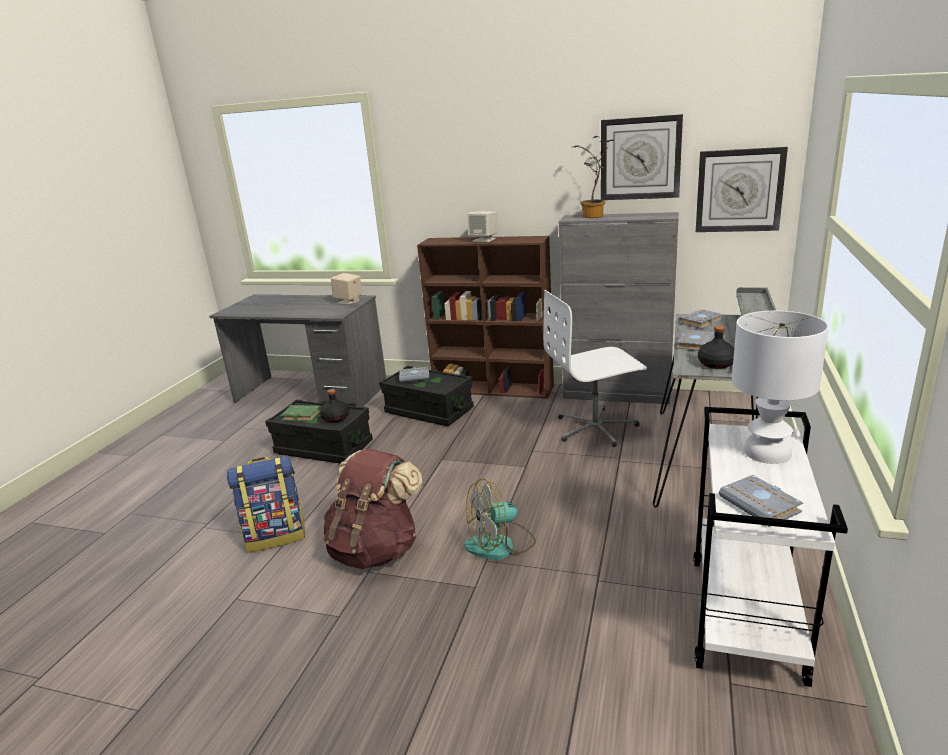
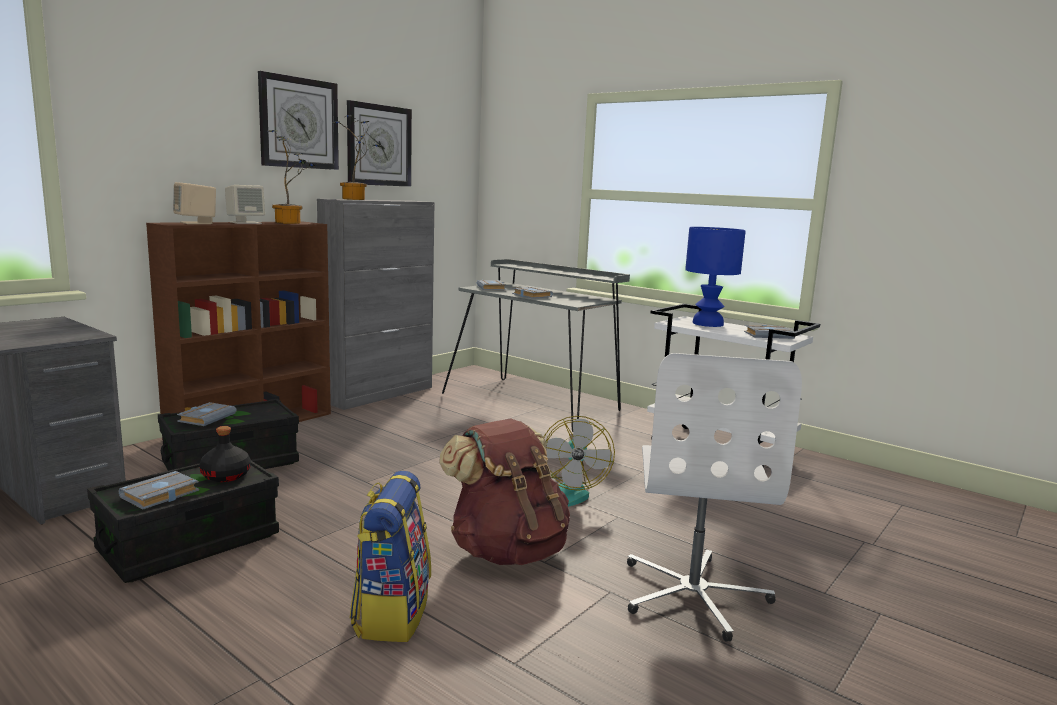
camera: 70 degrees left, 10 degrees down
green book [280,405,321,422] -> grey book [119,471,199,509]
beige speaker [331,273,362,304] -> beige speaker moved to [173,182,216,224]
white office chair [543,290,647,447] -> white office chair moved to [627,353,802,642]
wall clock [696,147,788,232] -> wall clock moved to [258,71,339,170]
black bottle [698,325,734,369] -> none
white table lamp [732,311,829,464] -> blue table lamp [685,227,746,327]
none -> potted plant [268,130,317,224]

